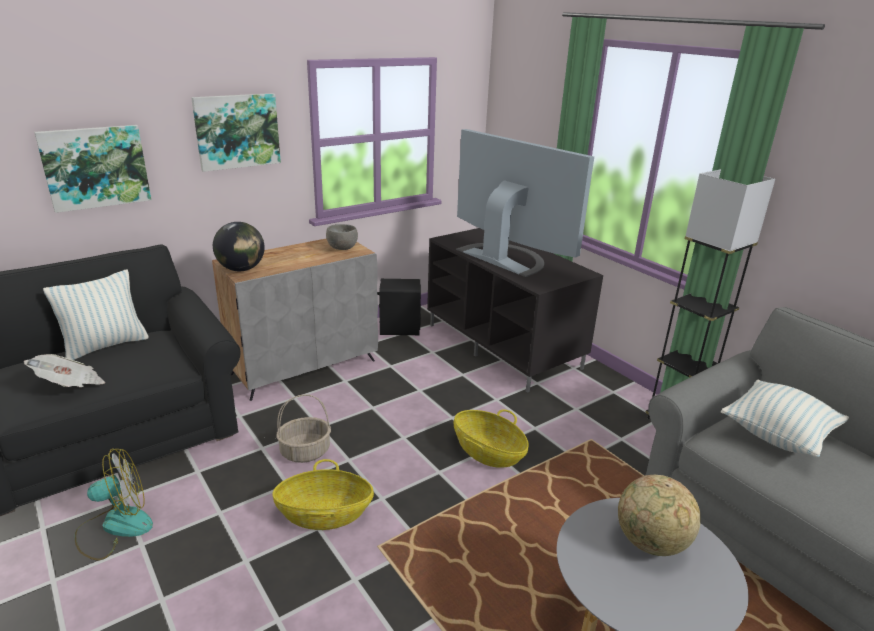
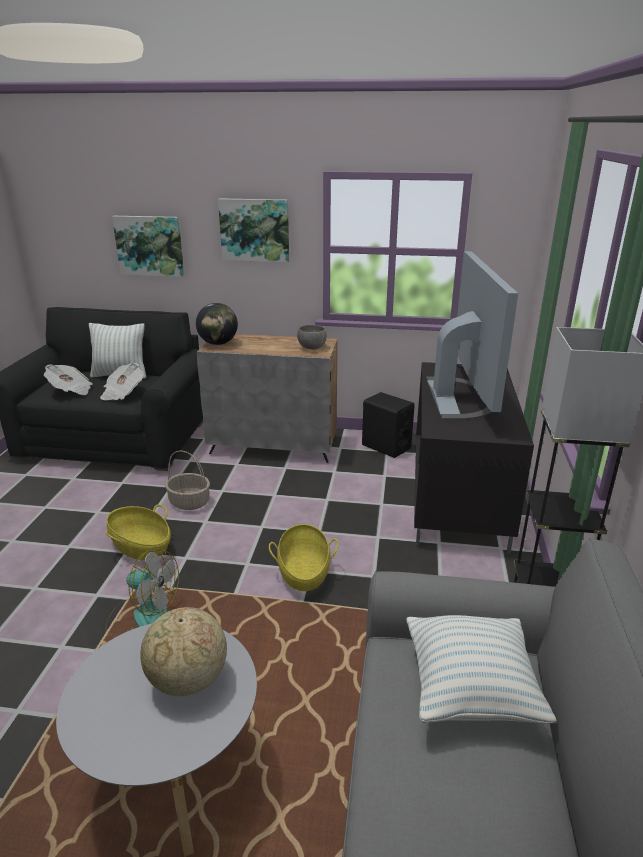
camera: 45 degrees right, 0 degrees up
fan [74,448,153,560] -> fan moved to [105,547,179,633]
none -> newspaper [100,363,144,400]

